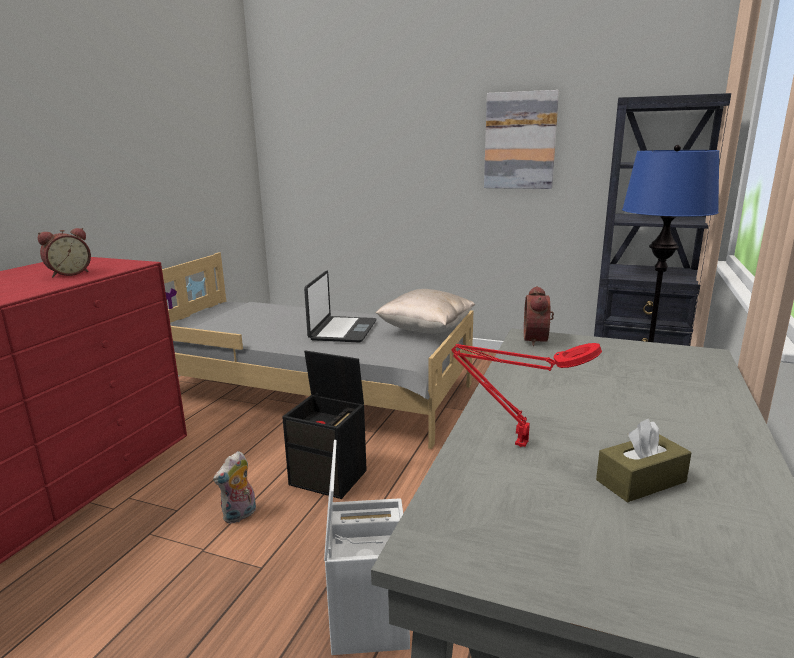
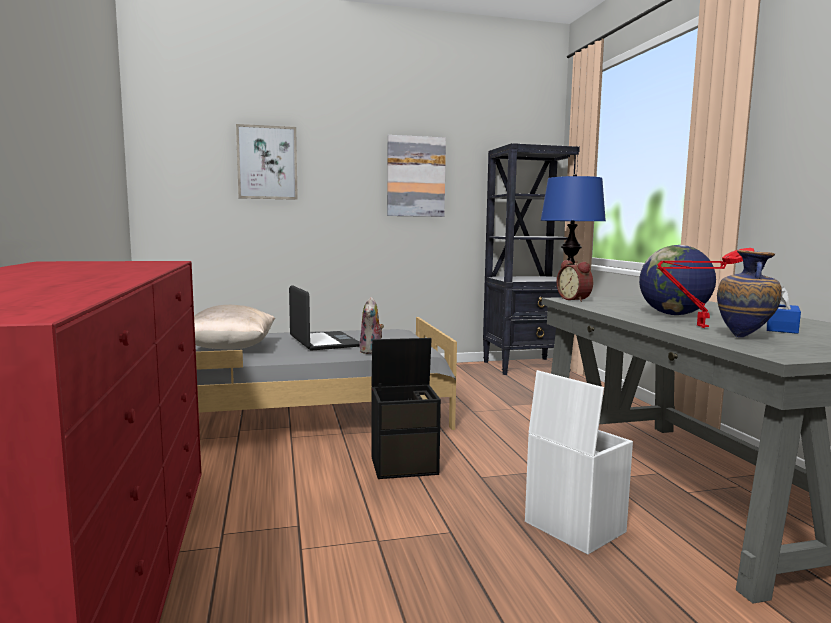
camera: 35 degrees left, 10 degrees down
alarm clock [38,228,91,277] -> none
plush toy [213,451,256,524] -> plush toy moved to [360,297,384,354]
beige pillow [375,289,475,334] -> beige pillow moved to [194,305,275,350]
brown tissue box [596,418,691,503] -> blue tissue box [767,287,801,334]
none -> picture [236,124,298,200]
none -> globe [639,245,716,315]
none -> vase [717,250,782,337]

